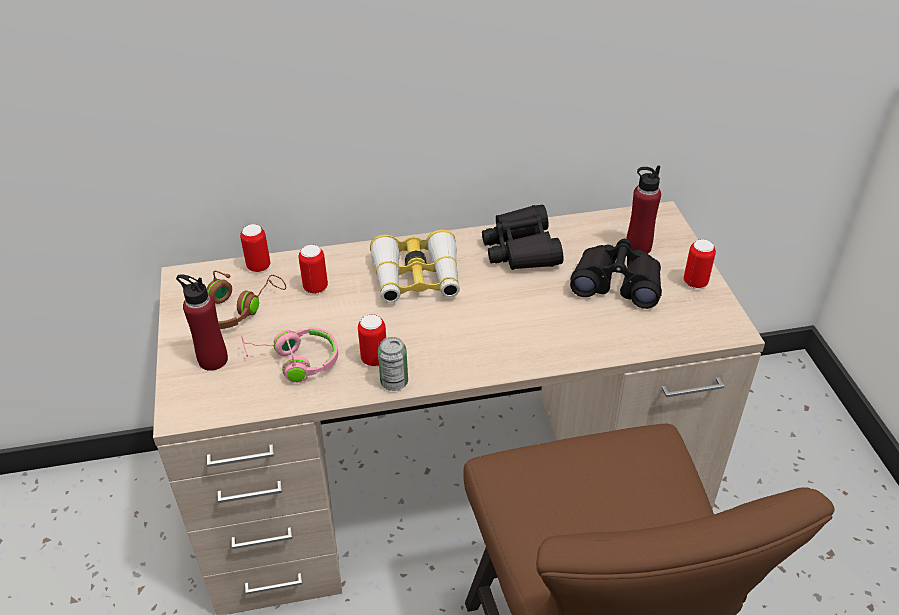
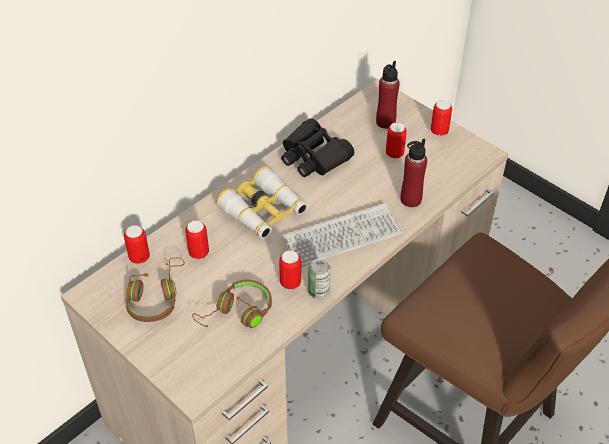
camera: 35 degrees left, 5 degrees up
red bottle [176,274,228,371] -> red bottle moved to [400,139,427,207]
pink headphones [242,327,338,383] -> brown headphones [192,280,272,328]
black binoculars [570,239,662,309] -> can [386,122,407,159]
none -> keyboard [281,203,403,267]

